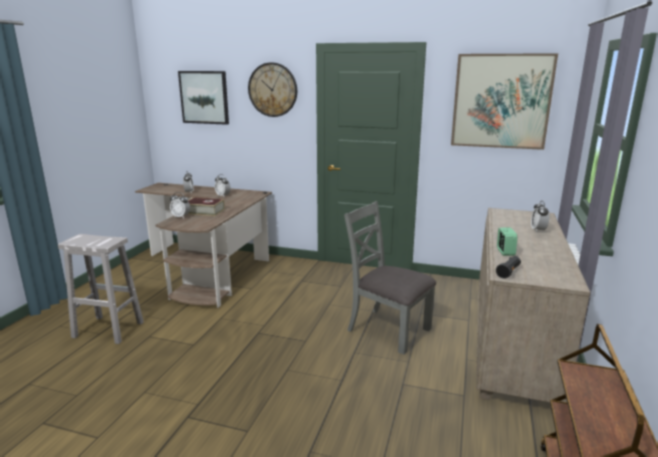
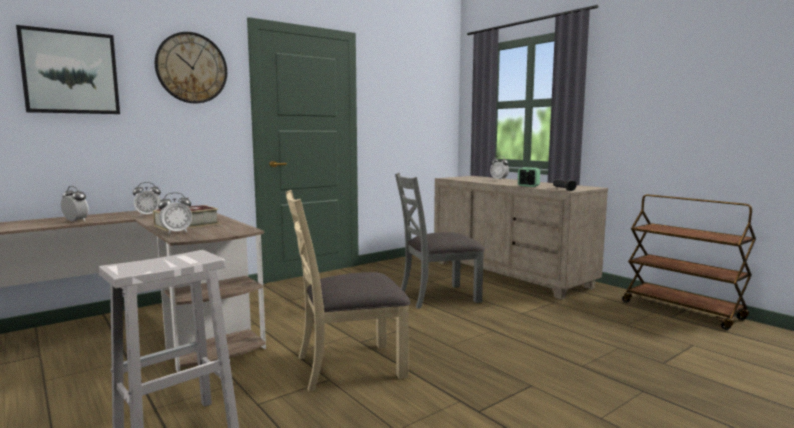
camera: 55 degrees left, 10 degrees down
picture [451,53,558,150] -> none
none -> beige chair [286,190,410,391]

